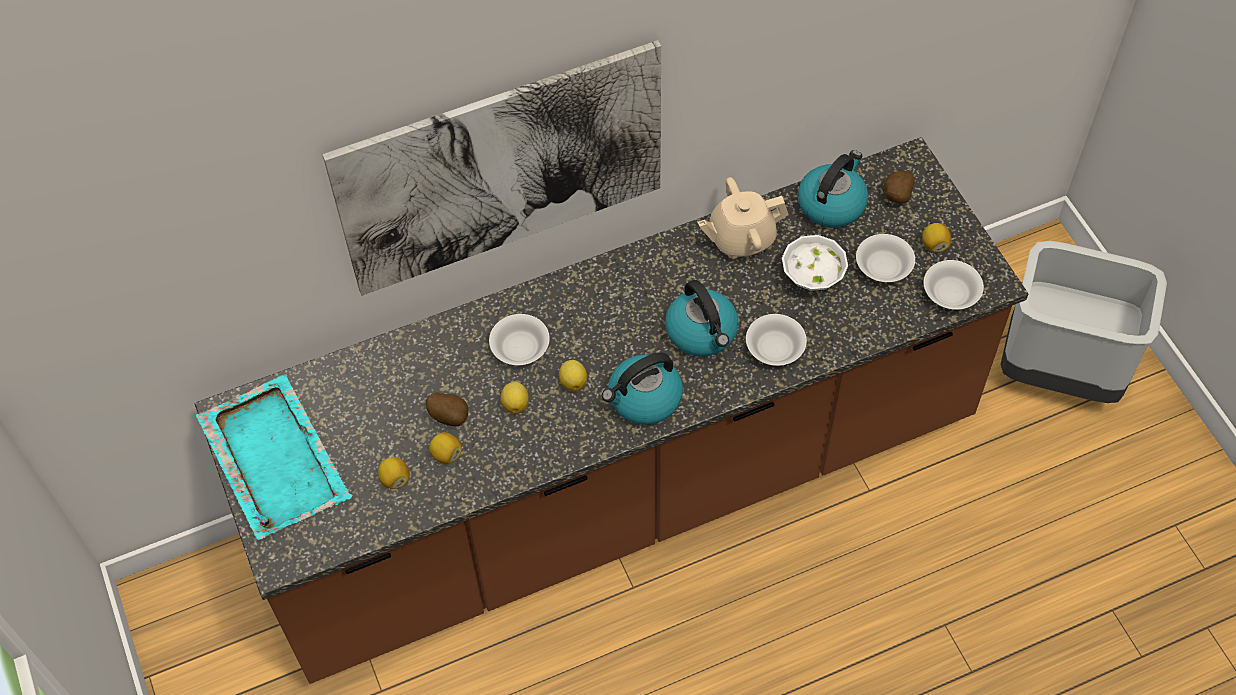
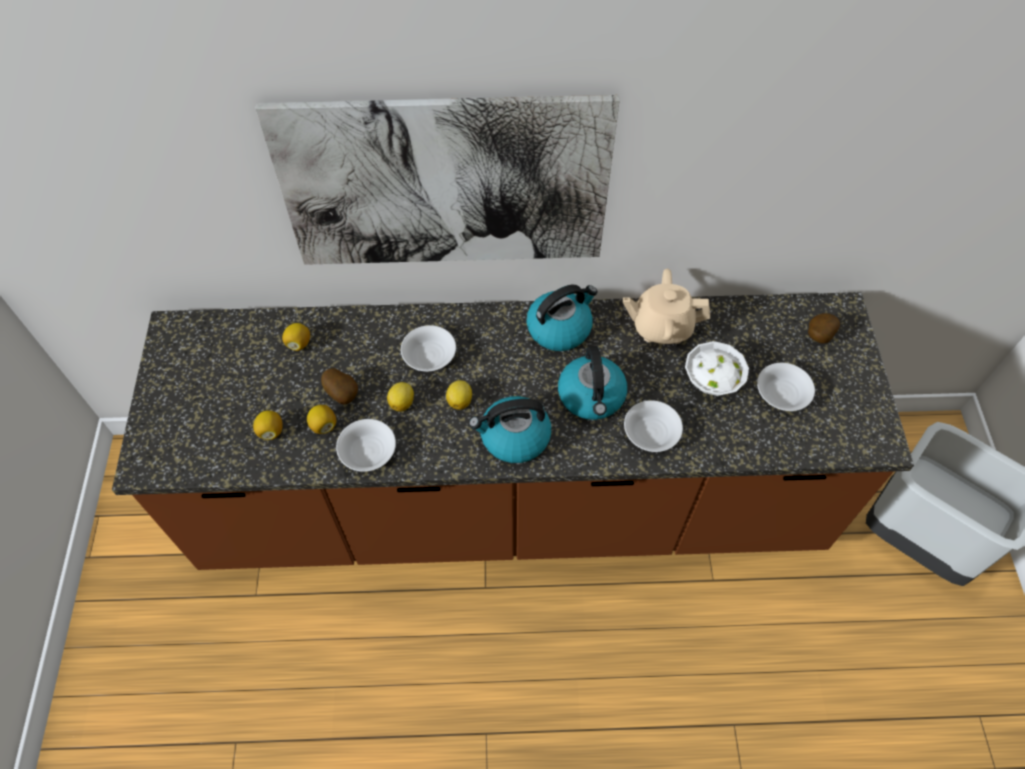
camera: 20 degrees right, 0 degrees up
turquoise tray [196,374,352,540] -> none
kettle [798,150,868,228] -> kettle moved to [526,285,597,351]
lemon [922,223,951,253] -> lemon moved to [282,323,310,351]
white bowl [924,260,984,310] -> white bowl moved to [336,419,396,472]

